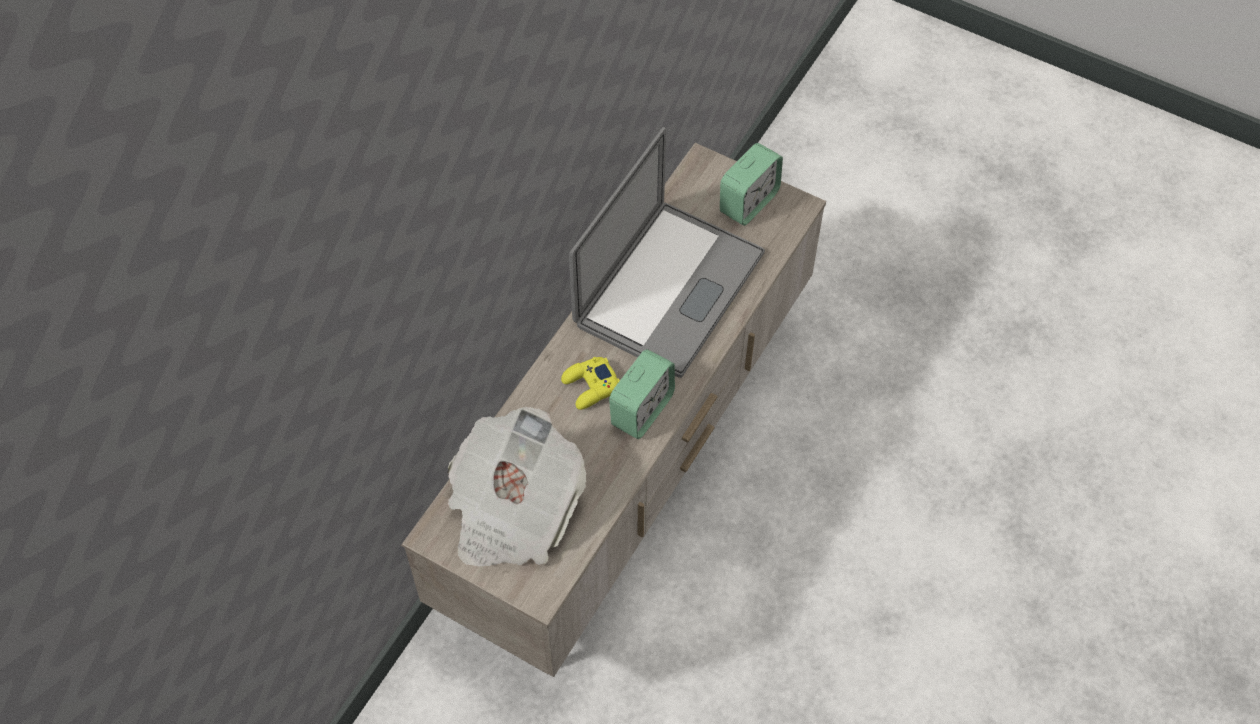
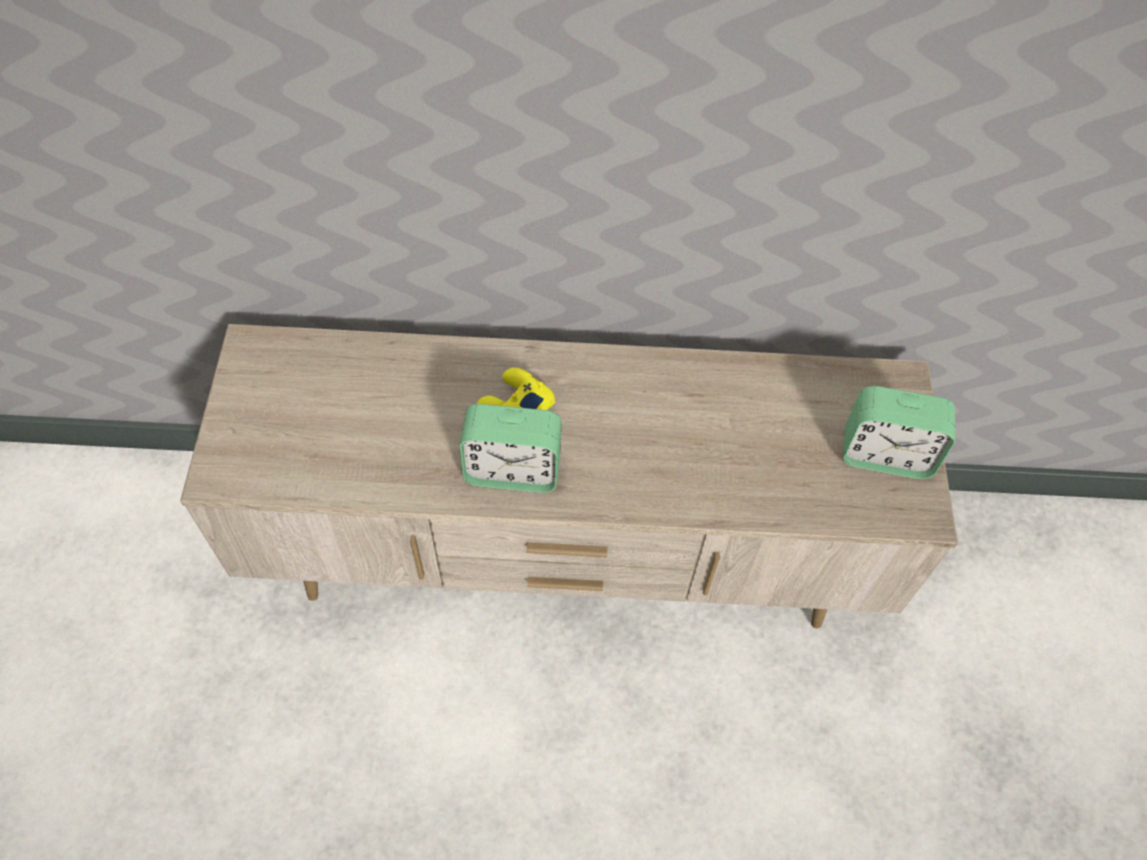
camera: 60 degrees right, 0 degrees up
newspaper [447,407,586,567] -> none
laptop [569,127,765,378] -> none

